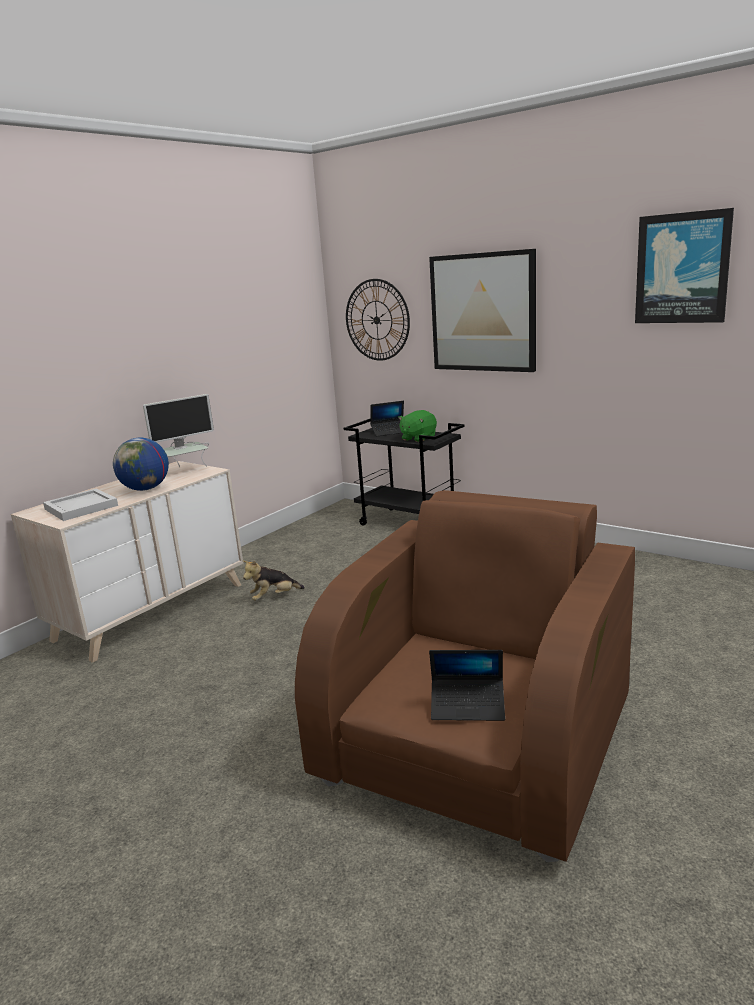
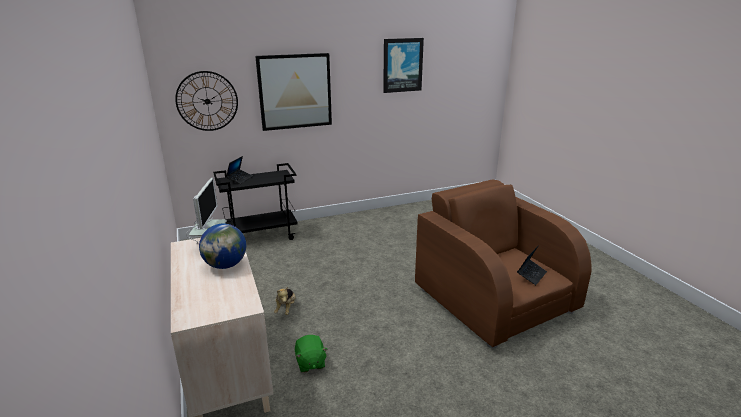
camera: 60 degrees left, 5 degrees up
white tray [43,489,118,521] -> none
green plush toy [398,410,437,442] -> green plush toy moved to [295,335,327,373]

